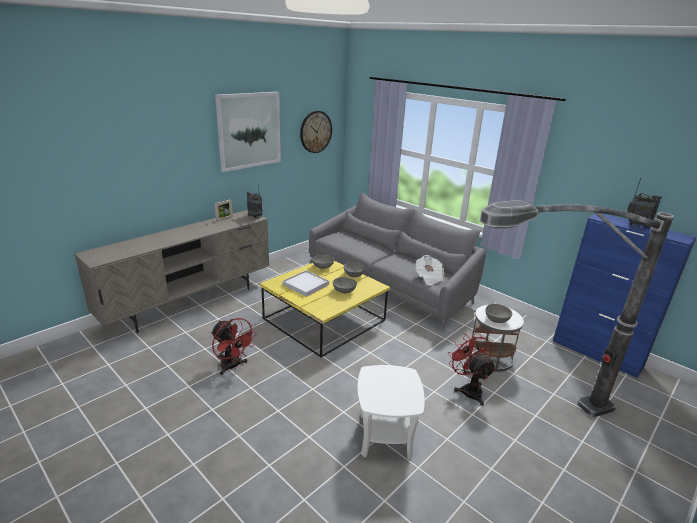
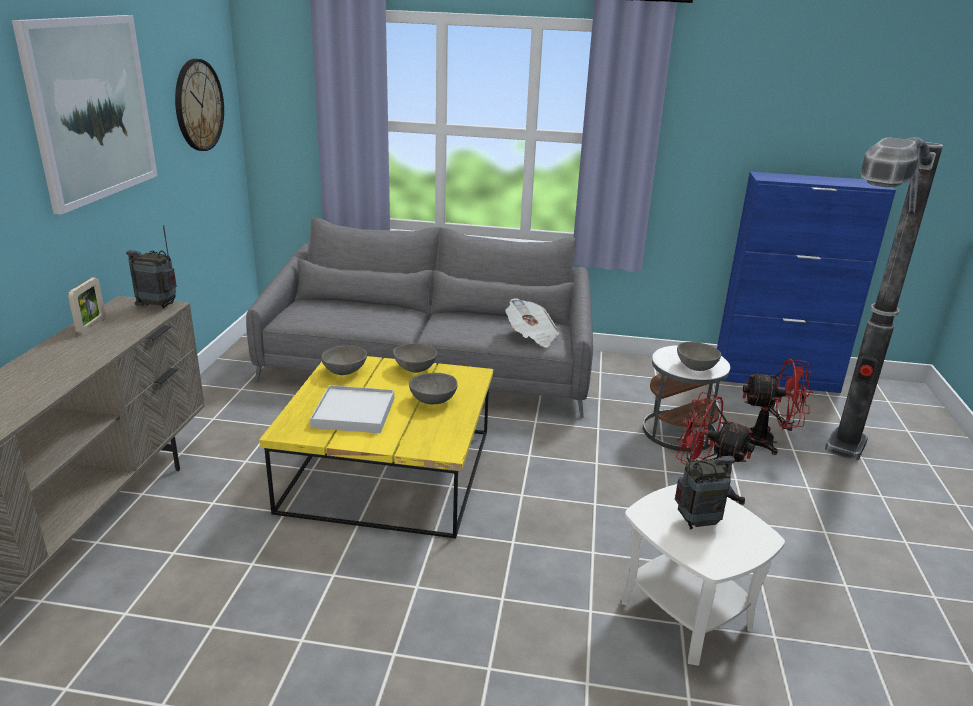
camera: 35 degrees left, 0 degrees up
red fan [211,318,257,375] -> red fan moved to [743,359,813,455]
radio [627,178,662,228] -> radio moved to [675,434,735,530]

